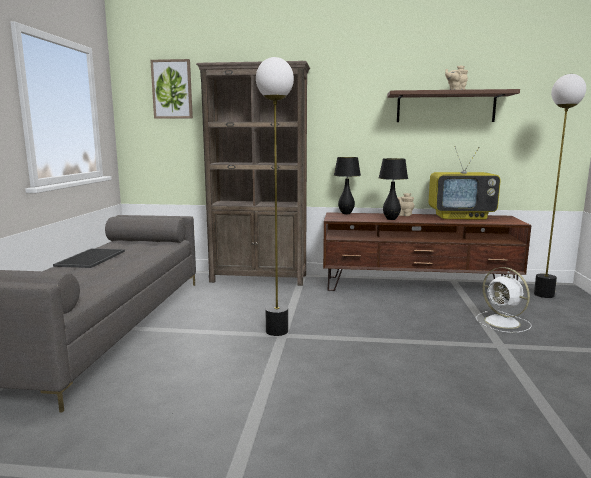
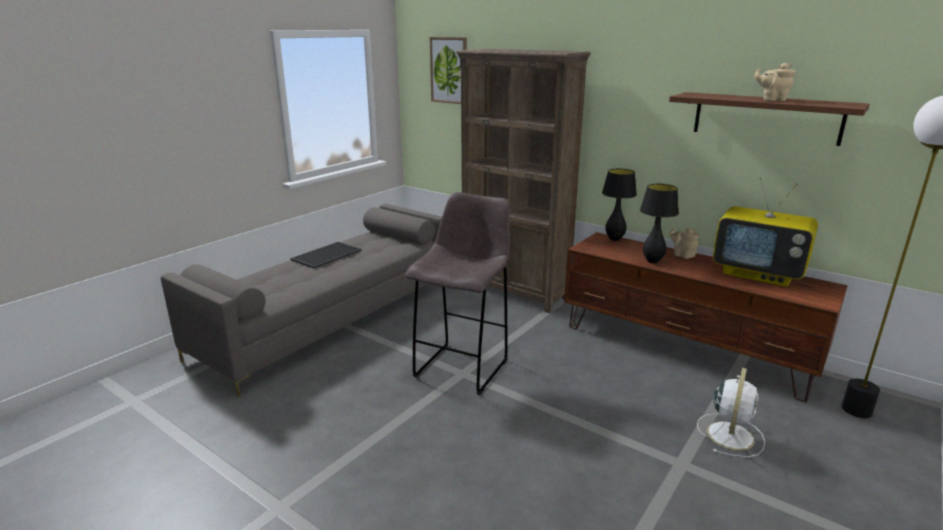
camera: 30 degrees right, 10 degrees up
floor lamp [256,57,294,336] -> grey stool [405,192,510,395]
white fan [476,267,532,333] -> white fan turned 150 degrees counterclockwise [697,368,765,457]

